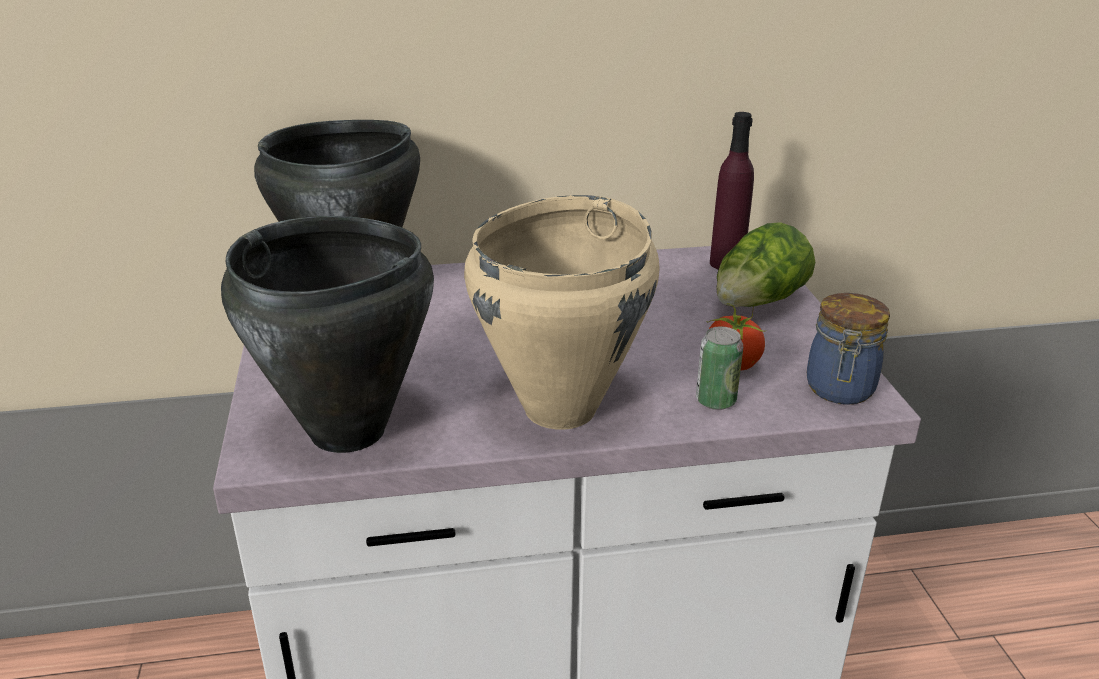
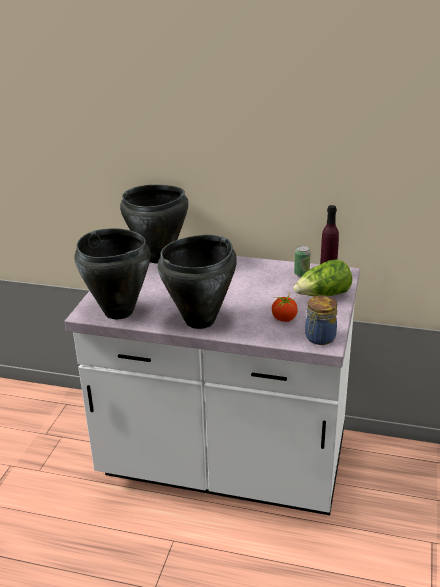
camera: 25 degrees right, 0 degrees up
beige cooking pot [464,195,660,430] -> black cooking pot [158,235,237,329]
can [696,326,743,410] -> can moved to [294,245,311,277]

